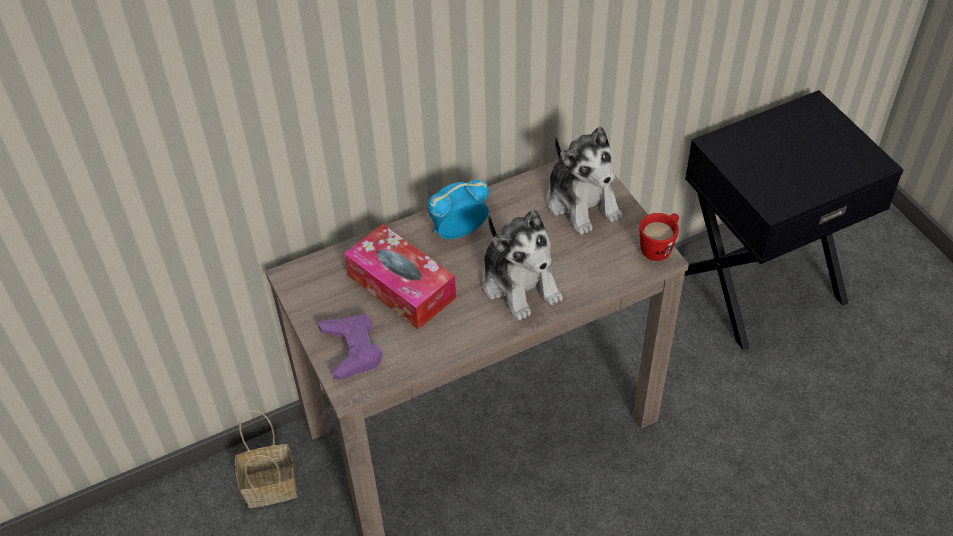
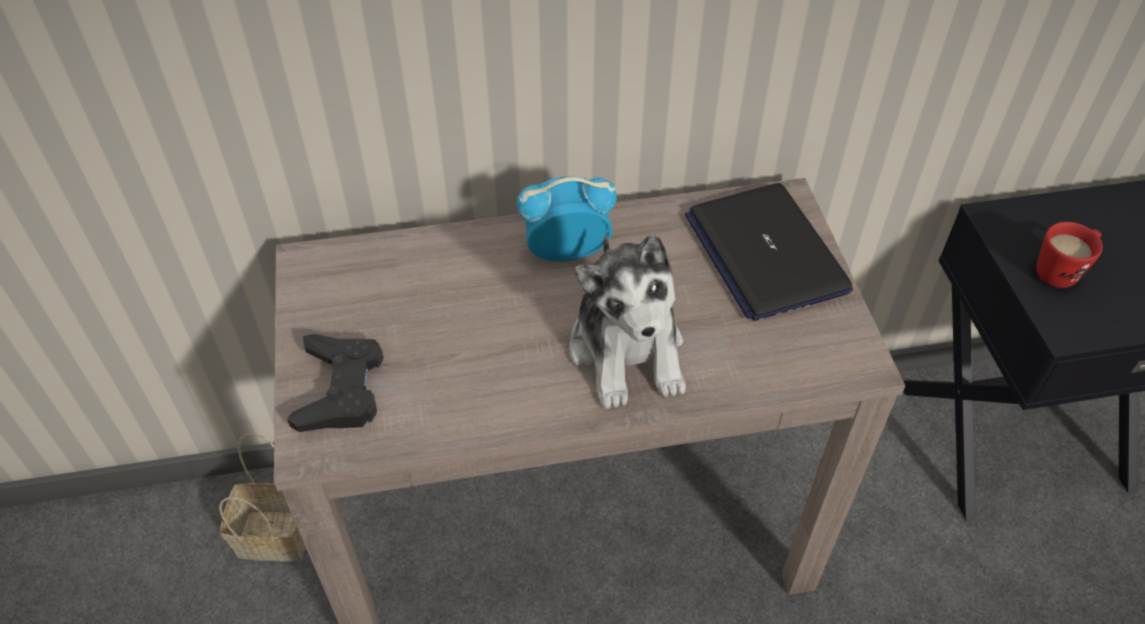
camera: 15 degrees right, 0 degrees up
purple game controller [318,314,383,380] -> black game controller [287,334,384,432]
tissue box [344,224,456,329] -> none
plush toy [547,126,623,235] -> laptop [685,183,853,321]
red mug [639,213,679,261] -> red mug moved to [1036,222,1103,288]

